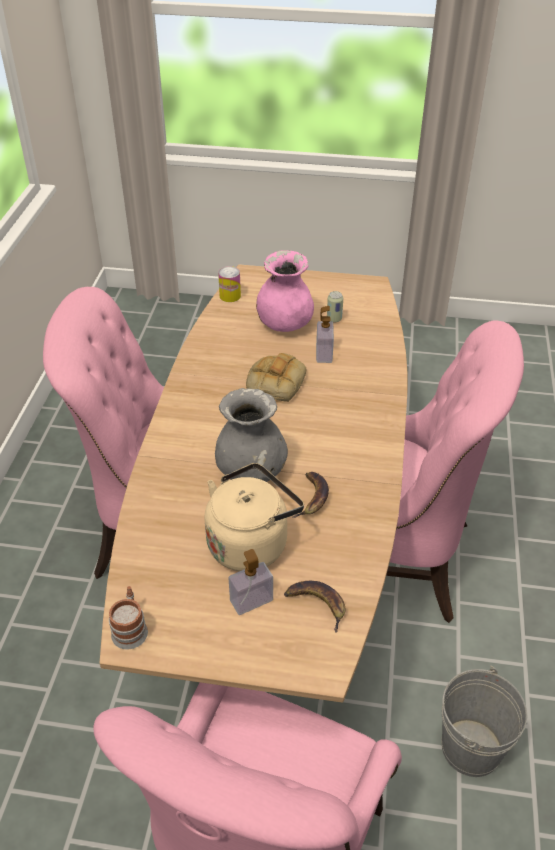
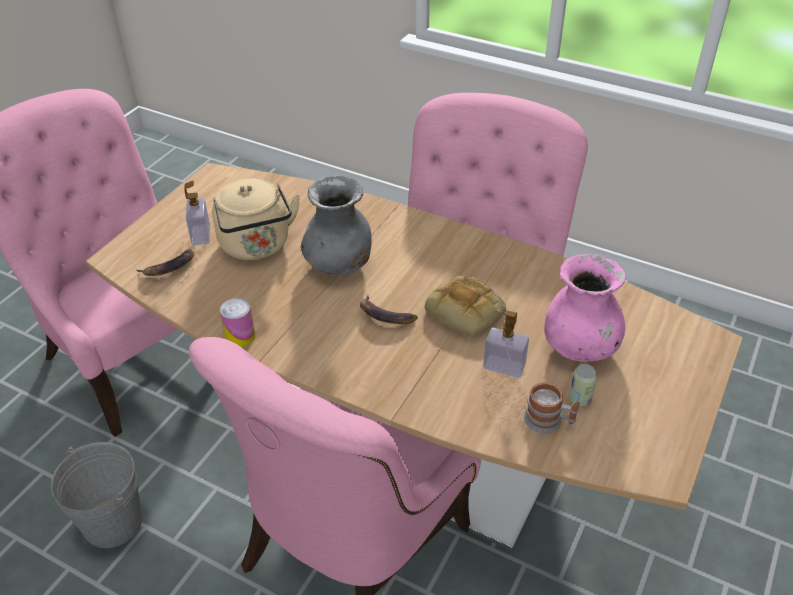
camera: 110 degrees right, 0 degrees up
mug [109,586,148,650] -> mug moved to [524,382,580,434]
can [218,266,241,302] -> can moved to [220,298,255,347]
banana [293,472,329,518] -> banana moved to [360,295,417,324]

